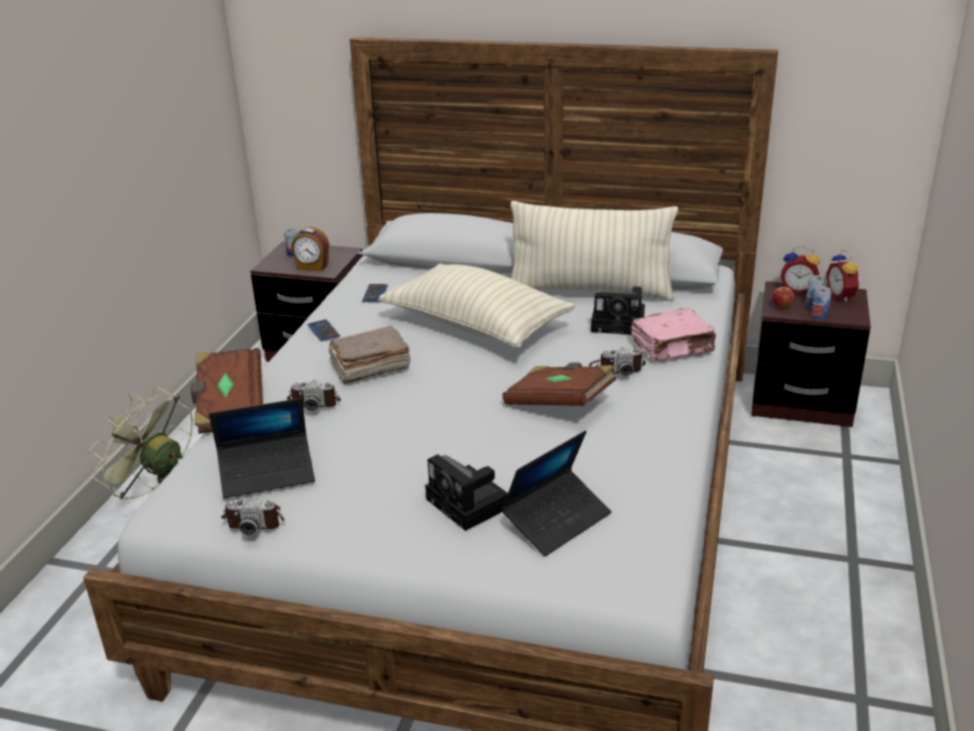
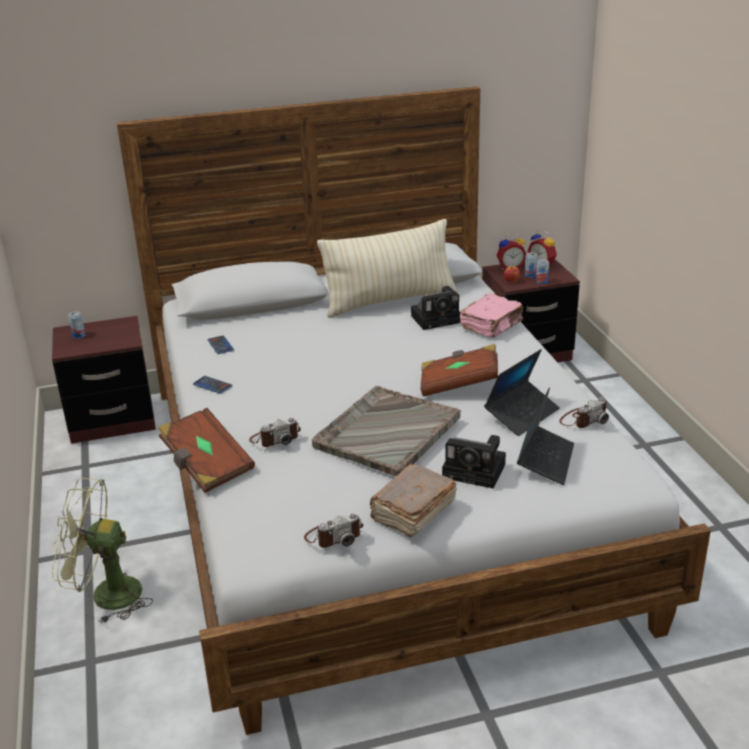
camera: 30 degrees left, 0 degrees up
laptop [209,398,315,498] -> laptop moved to [484,349,560,436]
alarm clock [291,227,329,271] -> none
brown book [328,326,411,384] -> brown book moved to [370,464,457,538]
beige pillow [378,264,575,348] -> none
camera [589,348,646,376] -> camera moved to [559,397,609,428]
none -> grey tray [312,386,461,476]

